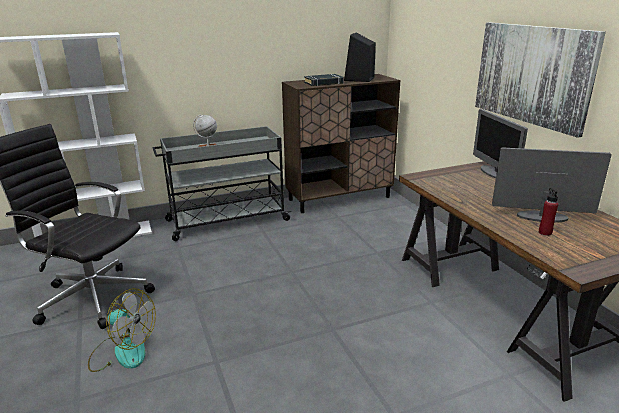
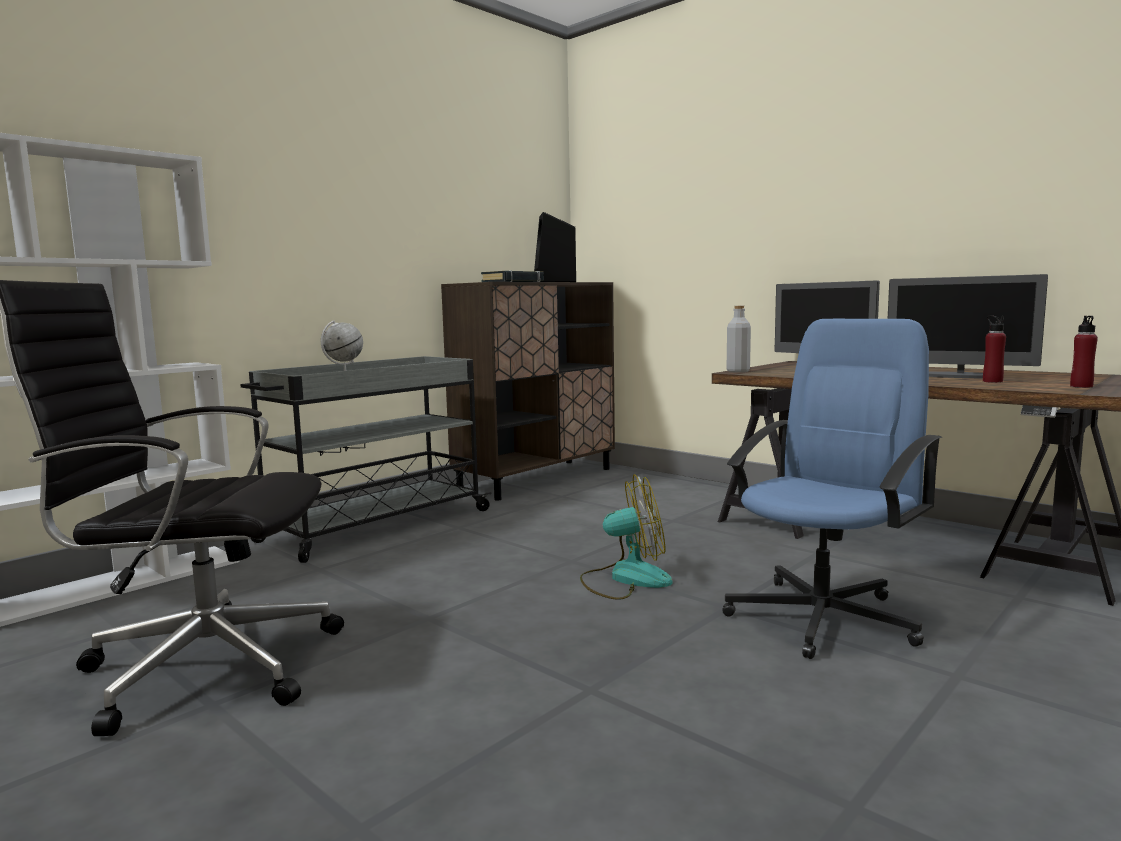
camera: 25 degrees left, 15 degrees down
fan [88,289,156,372] -> fan moved to [580,474,672,600]
picture [475,22,606,138] -> none
monitor [492,147,612,223] -> monitor turned 135 degrees counterclockwise [888,274,1048,378]
none -> blue office chair [722,319,942,659]
none -> grey bottle [727,306,751,373]
none -> red bottle [1070,316,1098,388]

